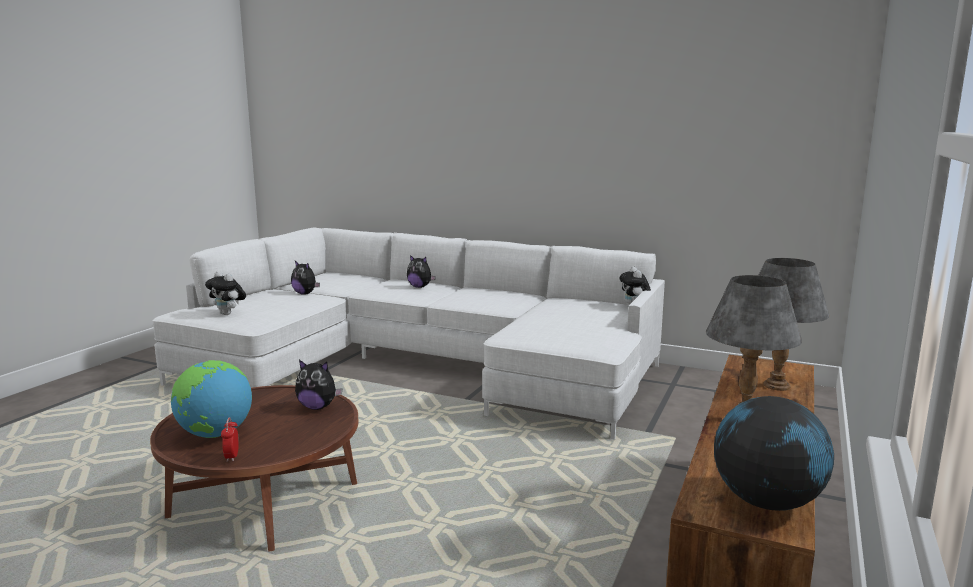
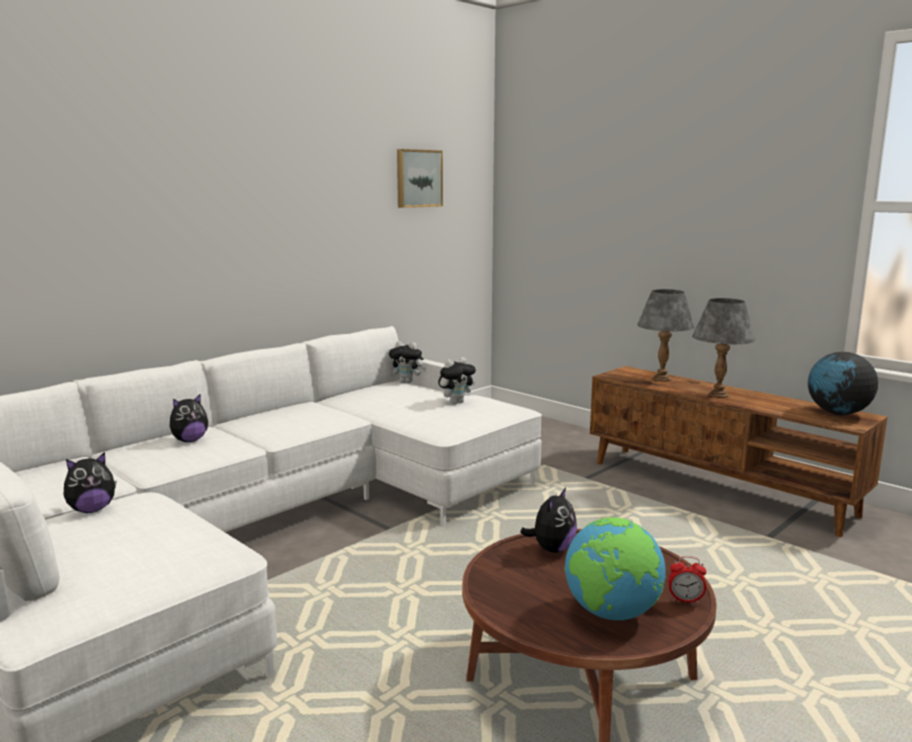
camera: 70 degrees left, 0 degrees up
plush toy [205,271,246,315] -> plush toy moved to [438,357,476,404]
none -> picture [397,149,443,208]

